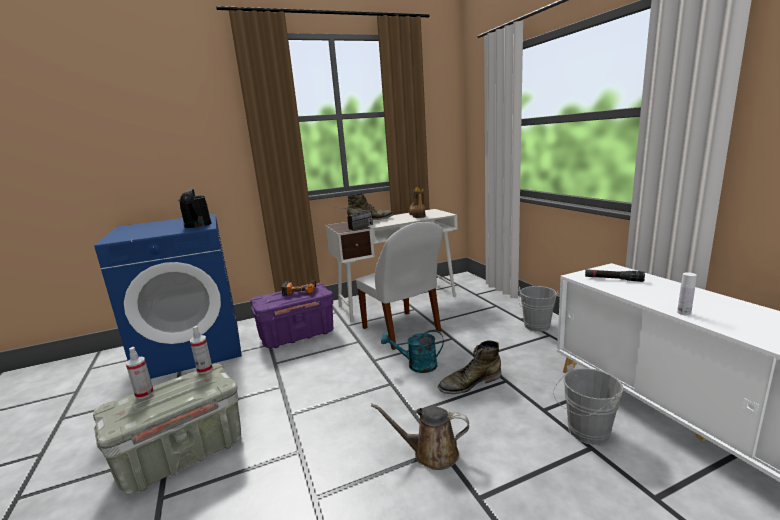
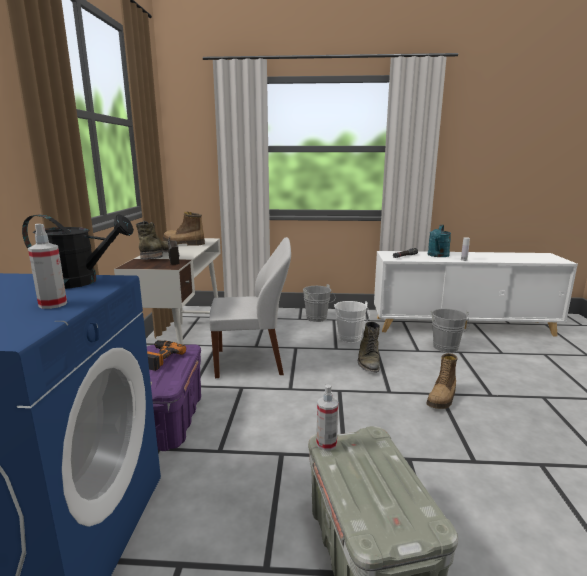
camera: 65 degrees left, 0 degrees up
spray bottle [126,347,154,399] -> spray bottle moved to [28,224,67,309]
brown watering can [371,403,469,470] -> boot [426,353,457,409]
turquoise watering can [381,330,444,373] -> turquoise watering can moved to [428,225,451,257]
none -> white bucket [334,301,370,343]

